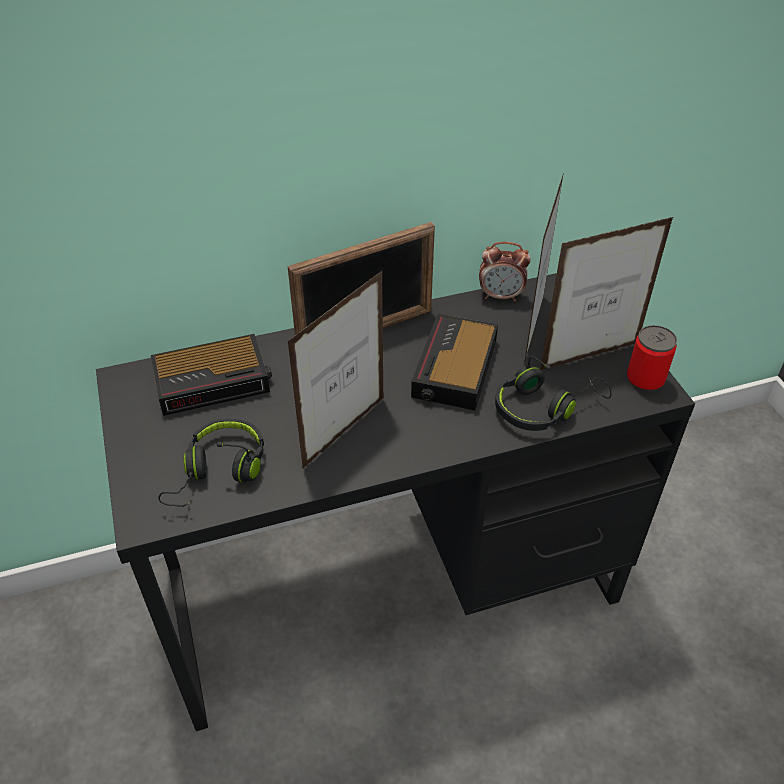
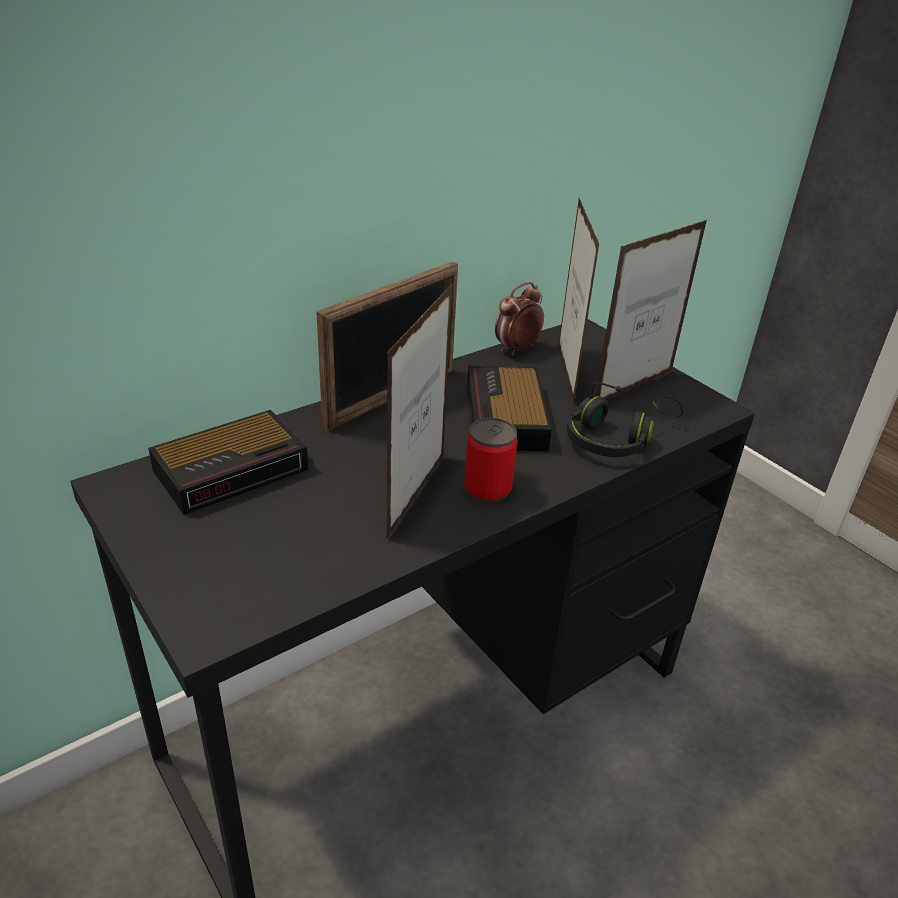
camera: 20 degrees left, 10 degrees down
black headphones [158,419,264,507] -> none
alarm clock [479,242,531,301] -> alarm clock turned 150 degrees clockwise [495,282,544,355]
can [627,325,677,392] -> can moved to [464,418,517,503]

